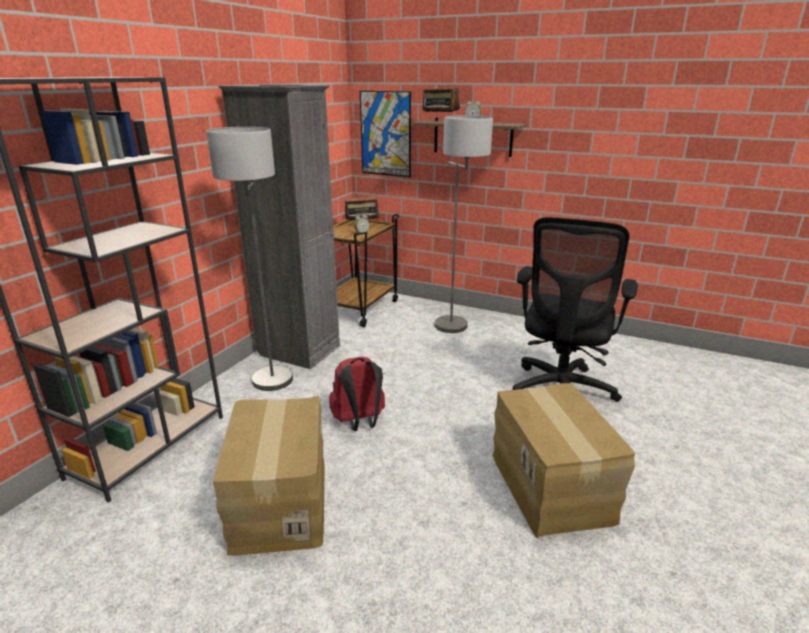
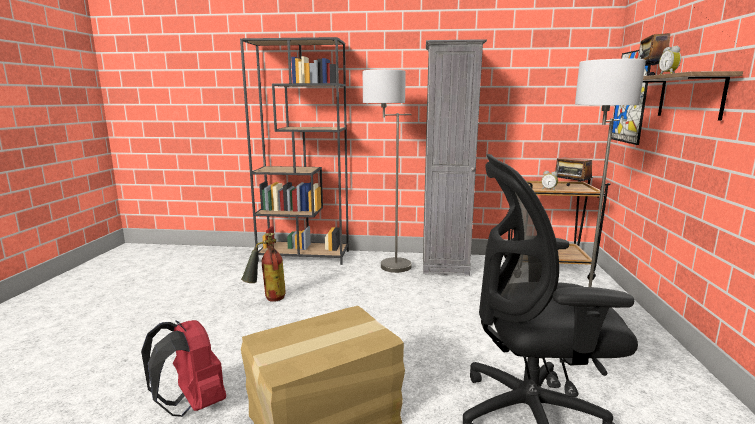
camera: 70 degrees right, 10 degrees down
cardboard box [213,395,325,556] -> fire extinguisher [241,233,286,302]
red backpack [329,357,385,431] -> red backpack moved to [141,320,226,417]

